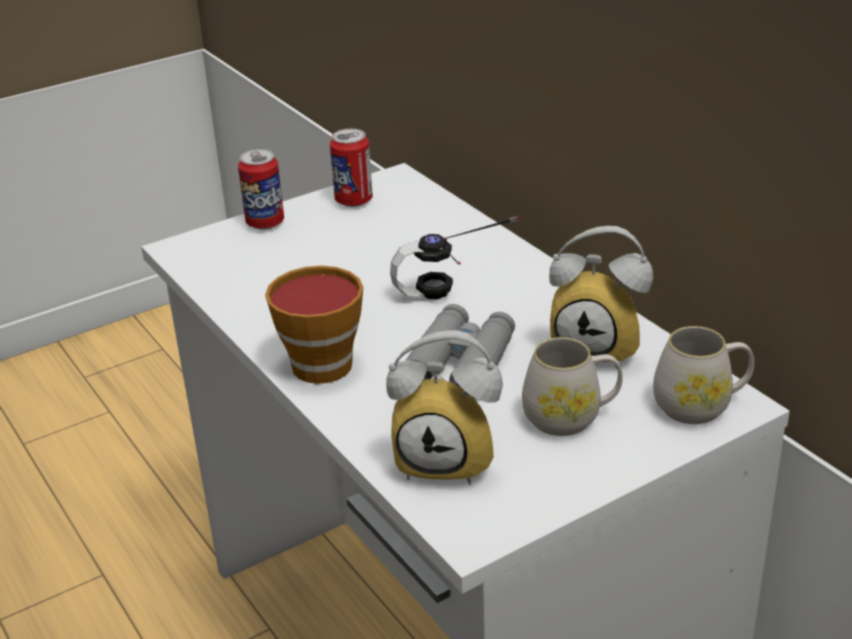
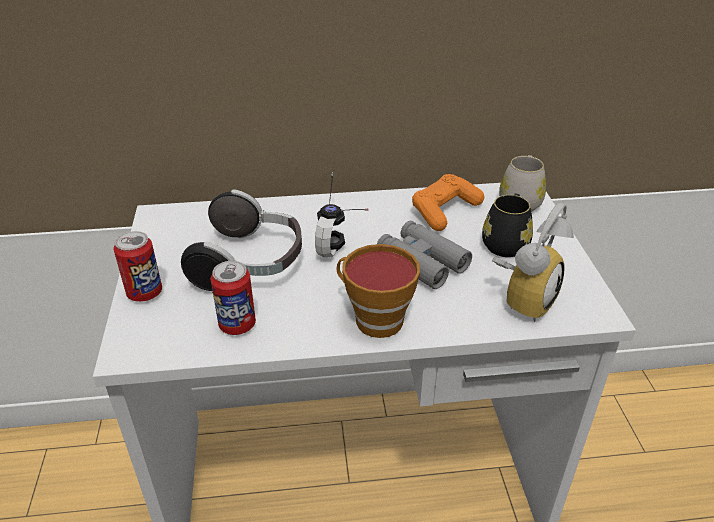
camera: 65 degrees left, 5 degrees up
can [330,129,373,207] -> can moved to [211,261,256,335]
white mug [522,337,623,436] -> black mug [482,194,533,257]
alarm clock [549,226,653,369] -> orange game controller [412,174,484,231]
none -> headphones [181,189,302,293]

